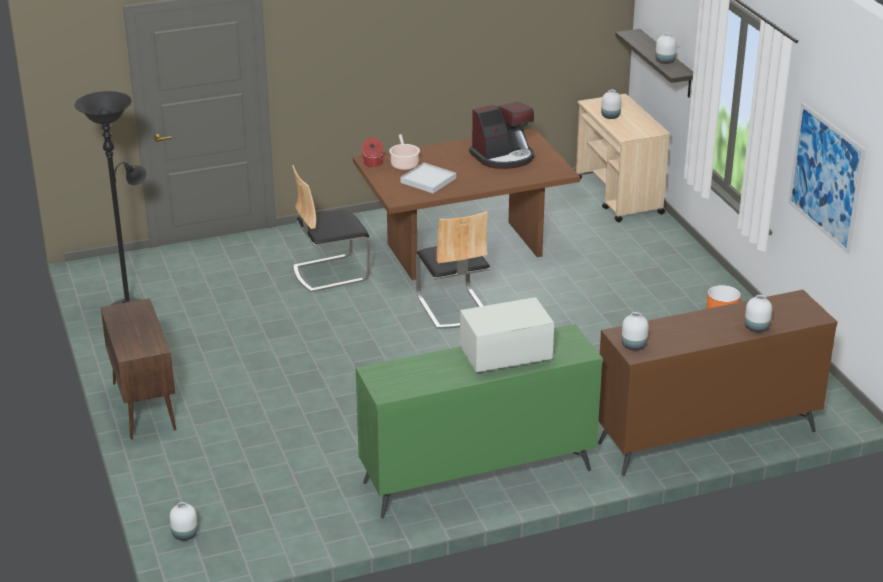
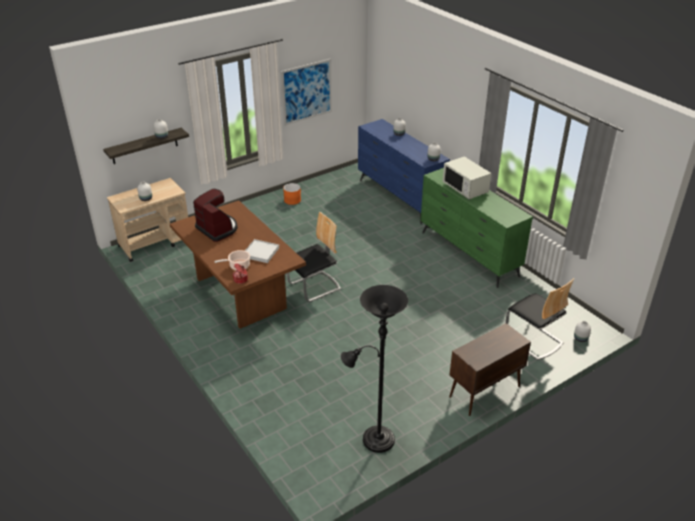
camera: 105 degrees left, 5 degrees up
chair [292,165,370,292] -> chair moved to [505,278,575,360]
brown dresser [598,290,838,476] -> blue dresser [358,119,450,225]

